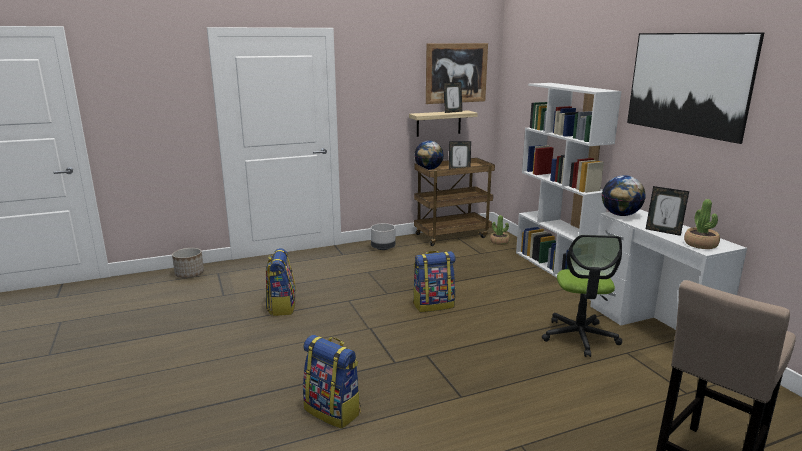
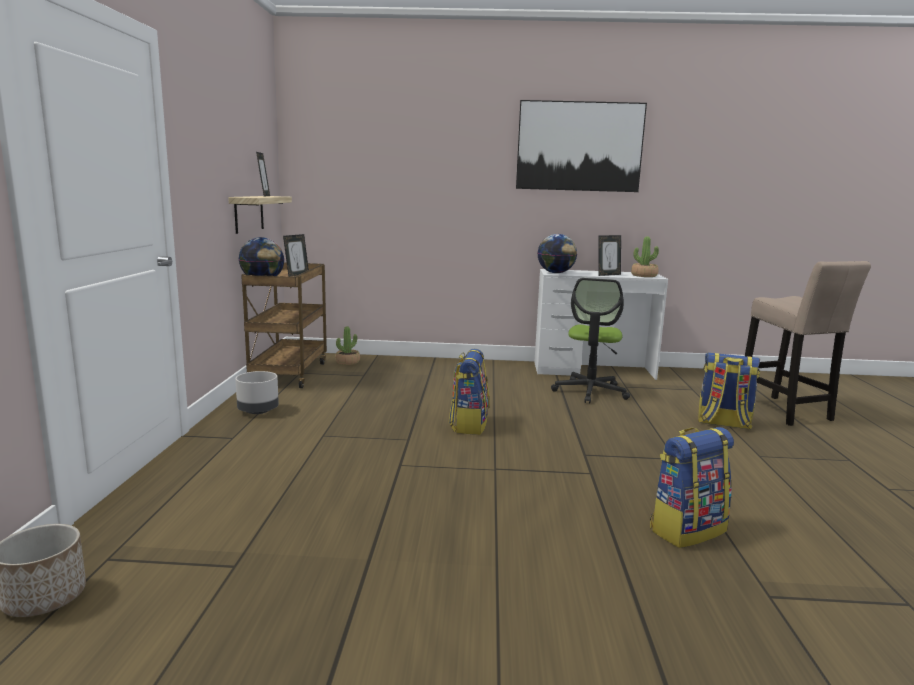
camera: 65 degrees left, 5 degrees down
backpack [266,248,296,316] -> backpack moved to [698,353,760,429]
picture [426,43,488,104] -> none
white bookcase [516,83,622,278] -> none
office chair [542,235,622,357] -> office chair turned 75 degrees clockwise [551,278,630,403]

